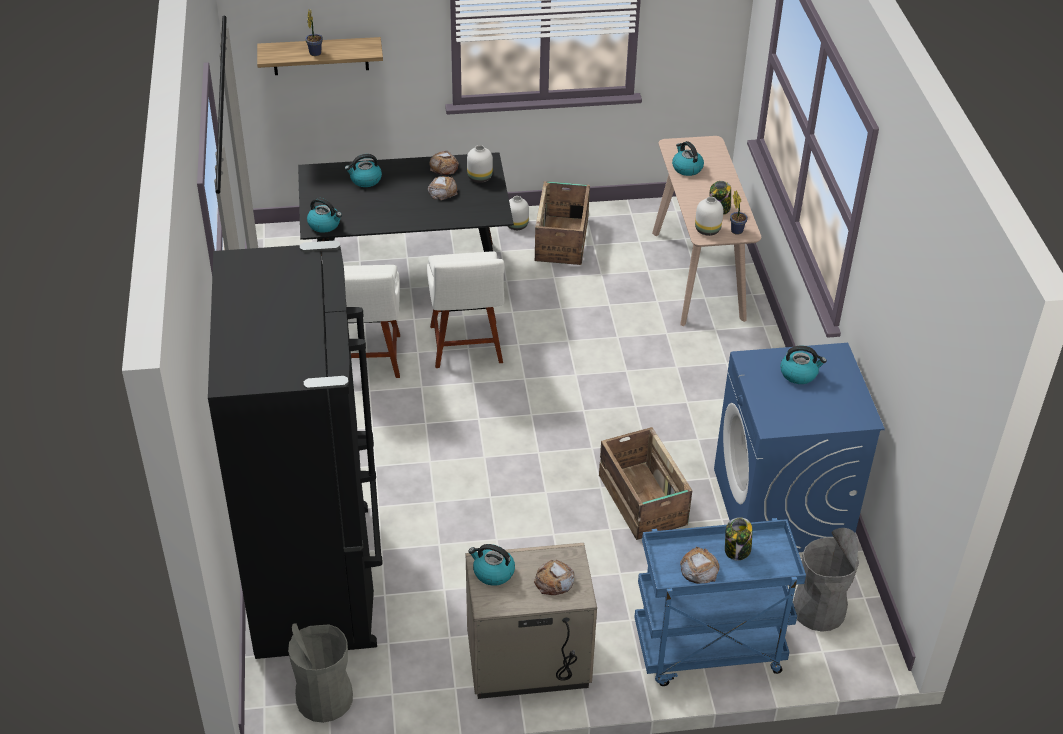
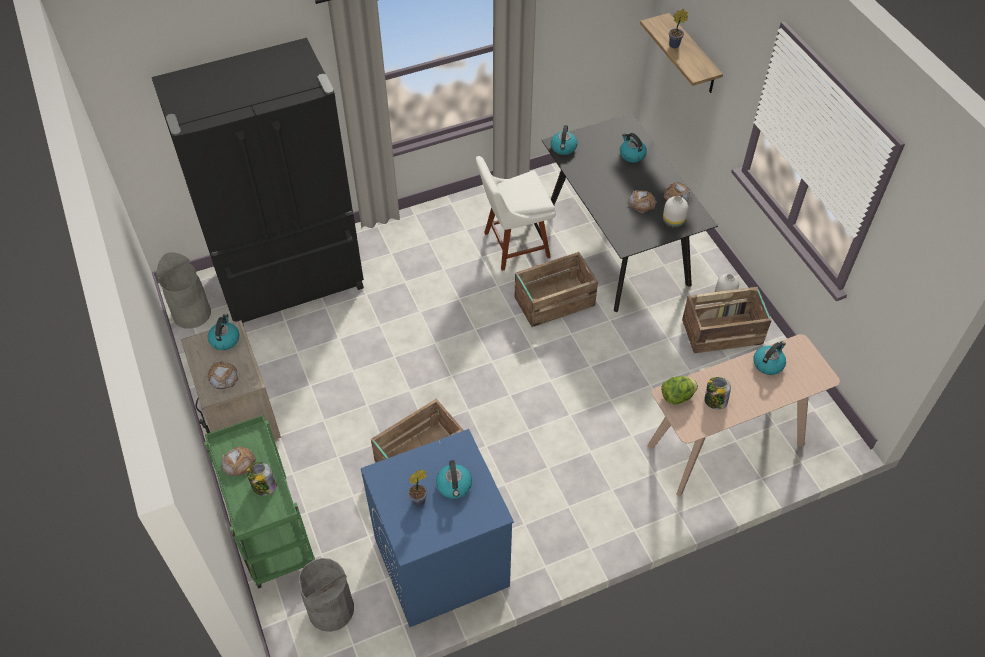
camera: 75 degrees right, 10 degrees up
white chair [427,251,505,368] -> crate [515,252,598,327]
blue cart [634,518,806,686] -> green cart [204,415,315,588]
white vase [695,197,723,236] -> lettuce [661,376,698,404]
potted plant [730,190,748,235] -> potted plant moved to [408,470,427,507]

